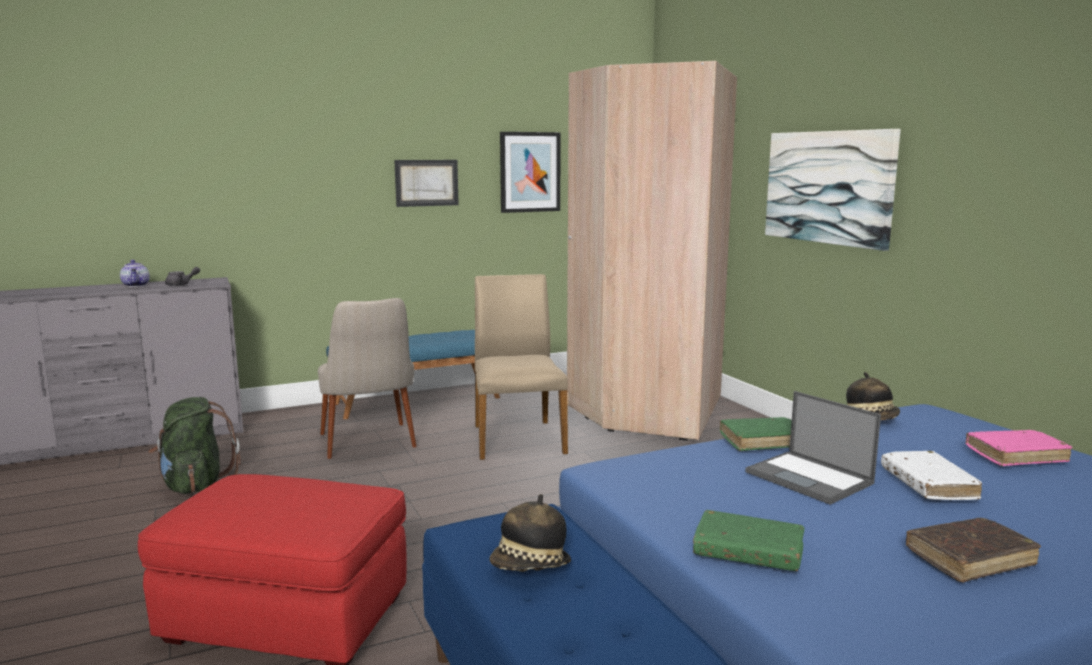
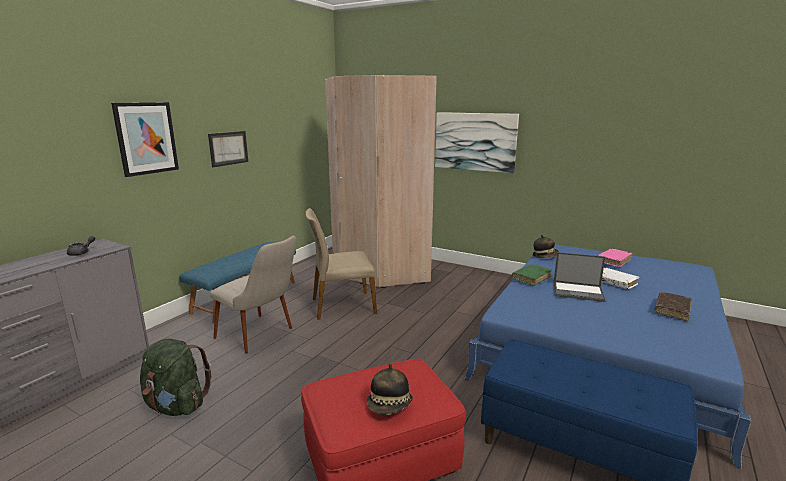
camera: 35 degrees left, 5 degrees up
teapot [120,260,150,287] -> none
beige chair [475,274,568,460] -> beige chair turned 60 degrees counterclockwise [306,208,377,320]
hat [490,494,571,572] -> hat moved to [367,364,413,415]
picture [500,132,561,213] -> picture moved to [111,102,179,177]
green book [693,510,805,571] -> none

